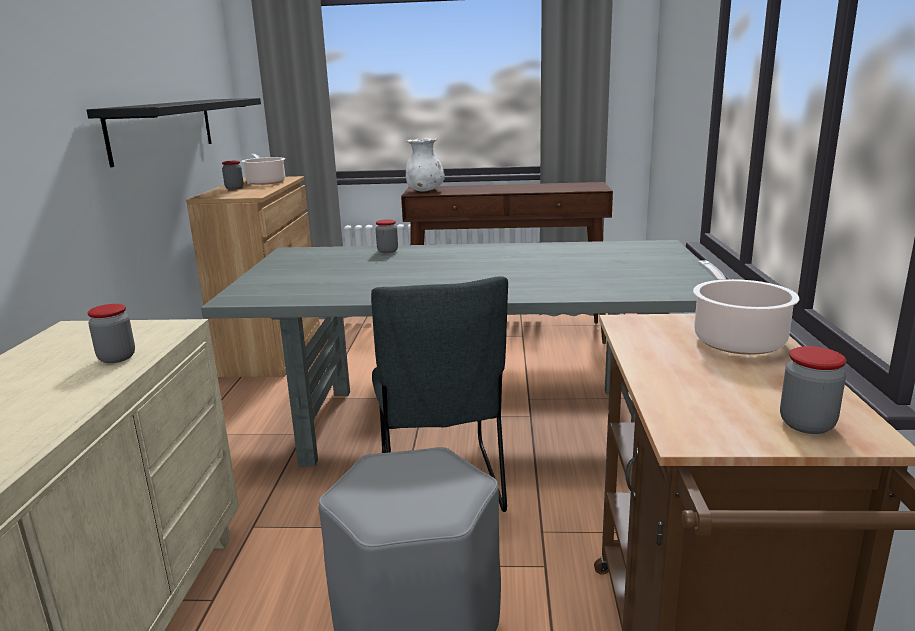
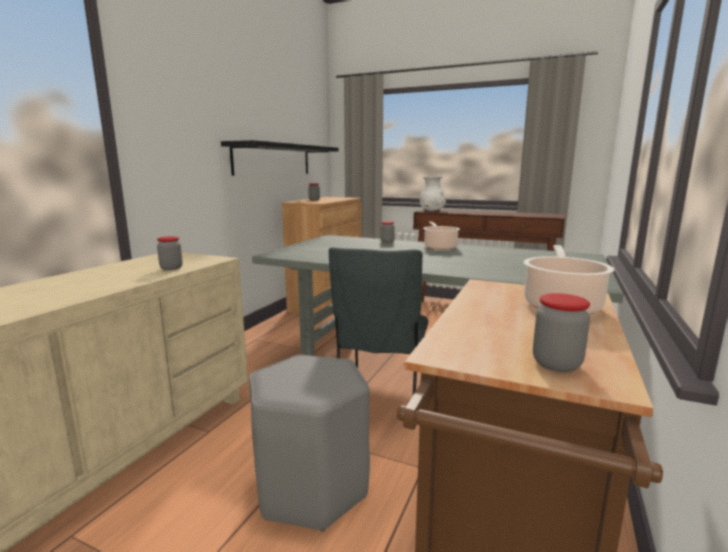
camera: 20 degrees right, 5 degrees down
cooking pot [241,154,285,185] -> cooking pot moved to [423,222,460,250]

